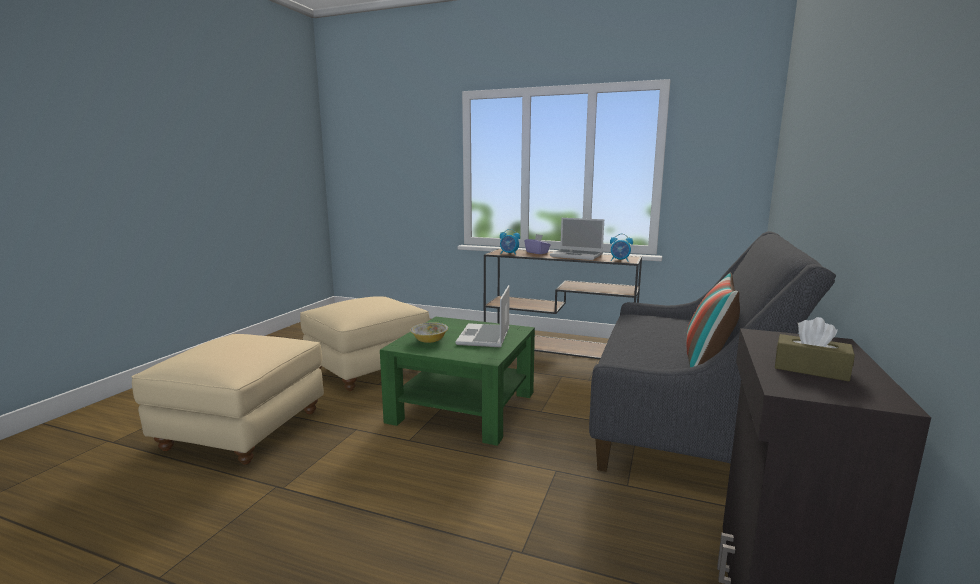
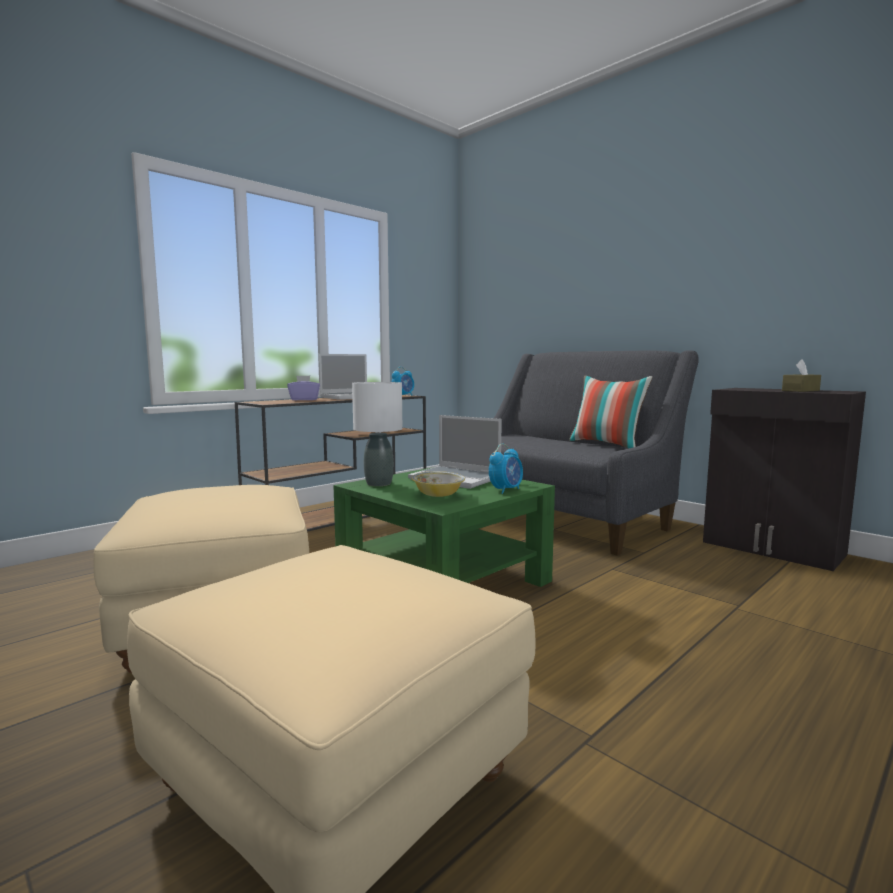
camera: 65 degrees left, 5 degrees down
alarm clock [500,229,520,255] -> alarm clock moved to [489,443,523,494]
none -> white table lamp [352,382,402,486]

